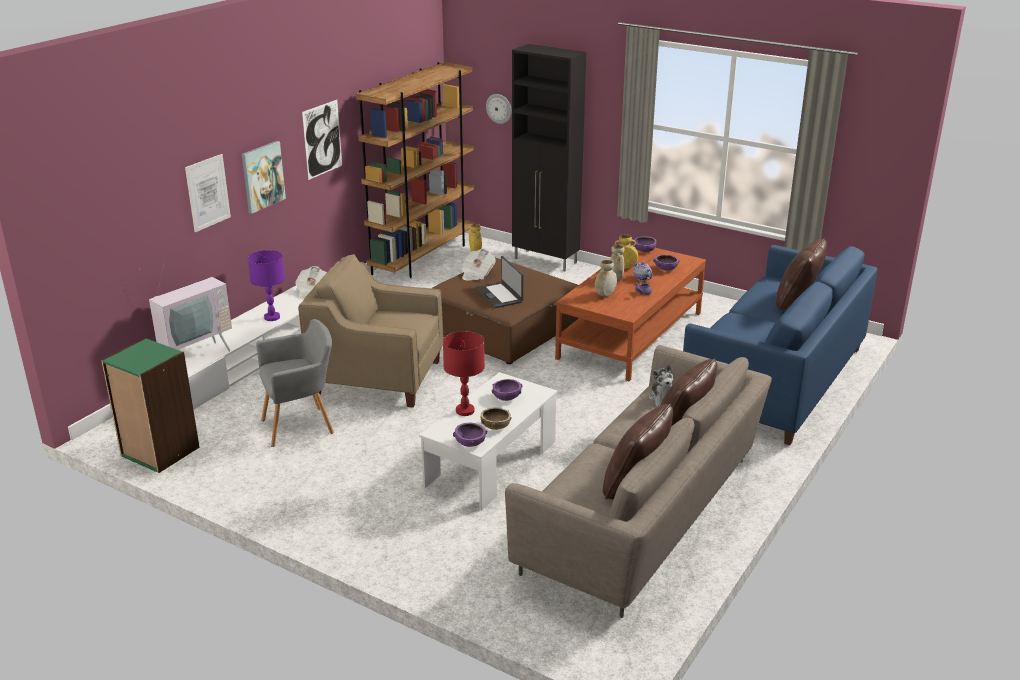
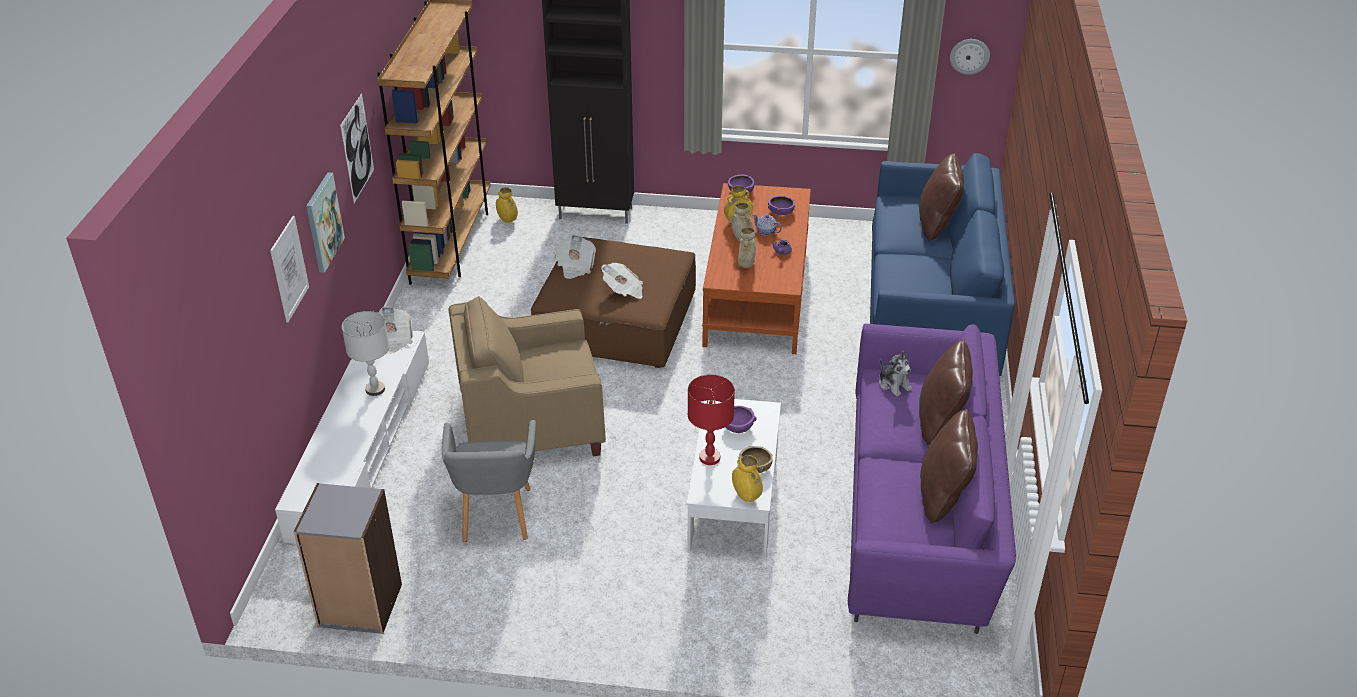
camera: 25 degrees left, 10 degrees up
green bookcase [101,338,199,473] -> grey bookcase [294,483,402,634]
television [139,262,232,352] -> none
purple table lamp [248,250,285,321] -> grey table lamp [342,311,390,396]
grey armchair [256,319,334,447] -> grey armchair turned 135 degrees clockwise [442,420,536,542]
purple bowl [453,423,487,447] -> yellow vase [732,455,763,502]
laptop [475,256,523,308] -> newspaper [601,263,643,299]
wall clock [486,94,512,124] -> wall clock moved to [950,39,990,75]
beige sofa [505,345,772,618] -> purple sofa [848,324,1016,634]

